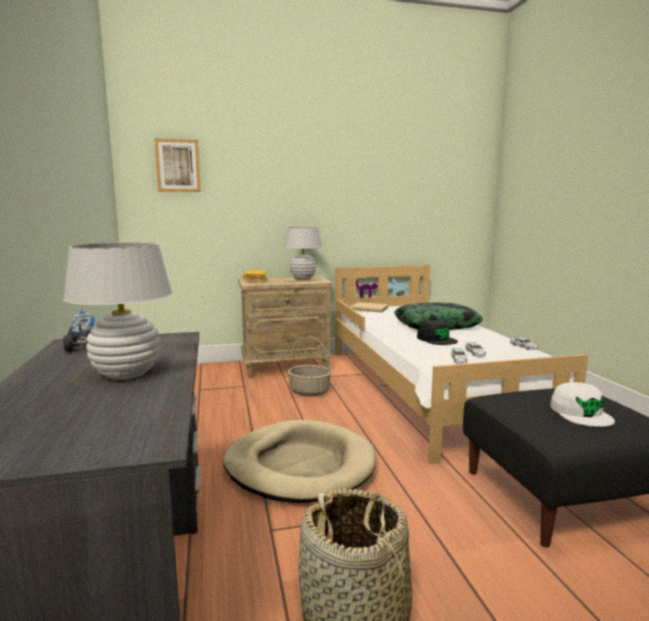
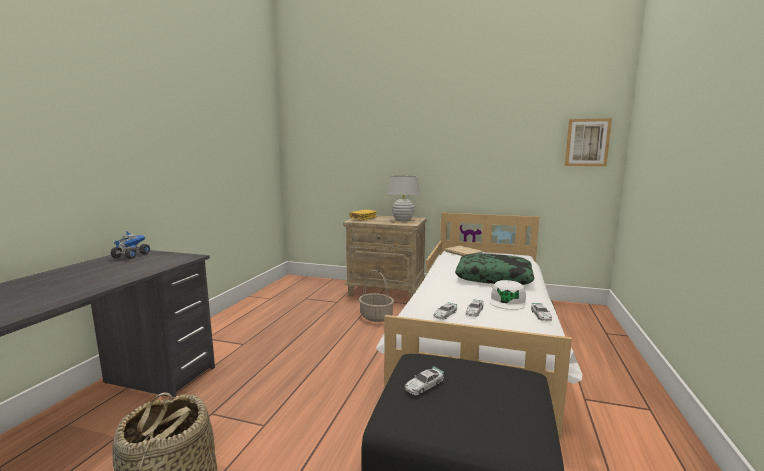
camera: 30 degrees right, 0 degrees up
white table lamp [63,243,172,380] -> none
picture [154,138,201,192] -> picture moved to [565,118,612,166]
beige dog bed [223,420,376,503] -> none
black cap [417,320,458,345] -> none
white cap [550,382,615,427] -> white cap moved to [490,280,526,310]
none -> toy car [405,367,444,395]

